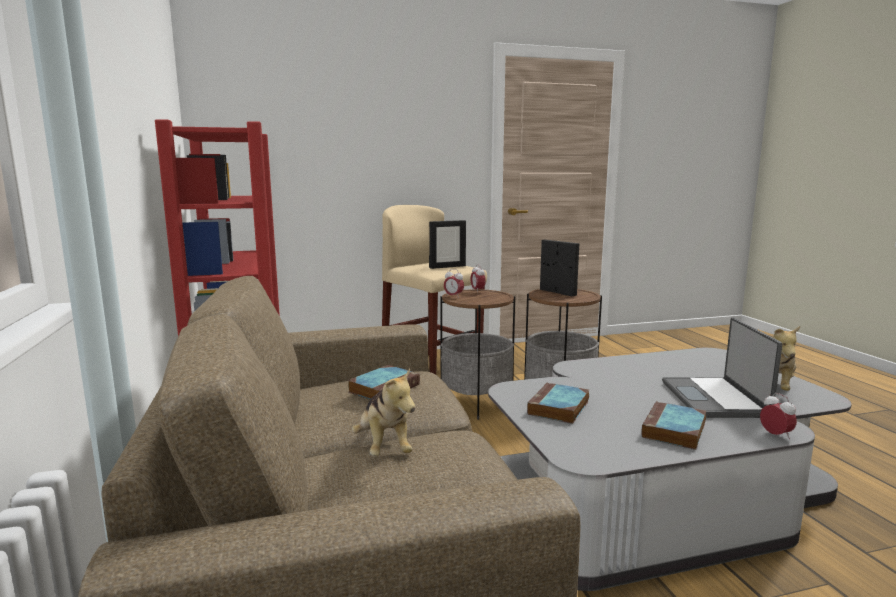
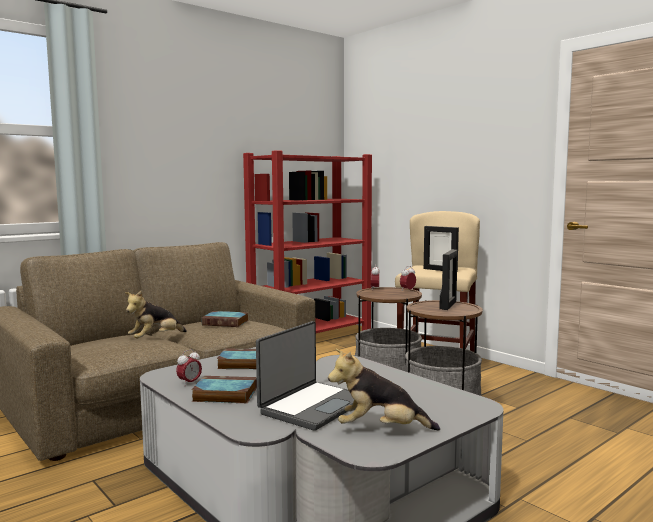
camera: 65 degrees right, 5 degrees down
laptop [662,318,782,418] -> laptop turned 150 degrees clockwise [256,321,354,431]
alarm clock [760,393,797,439] -> alarm clock moved to [176,349,202,385]

